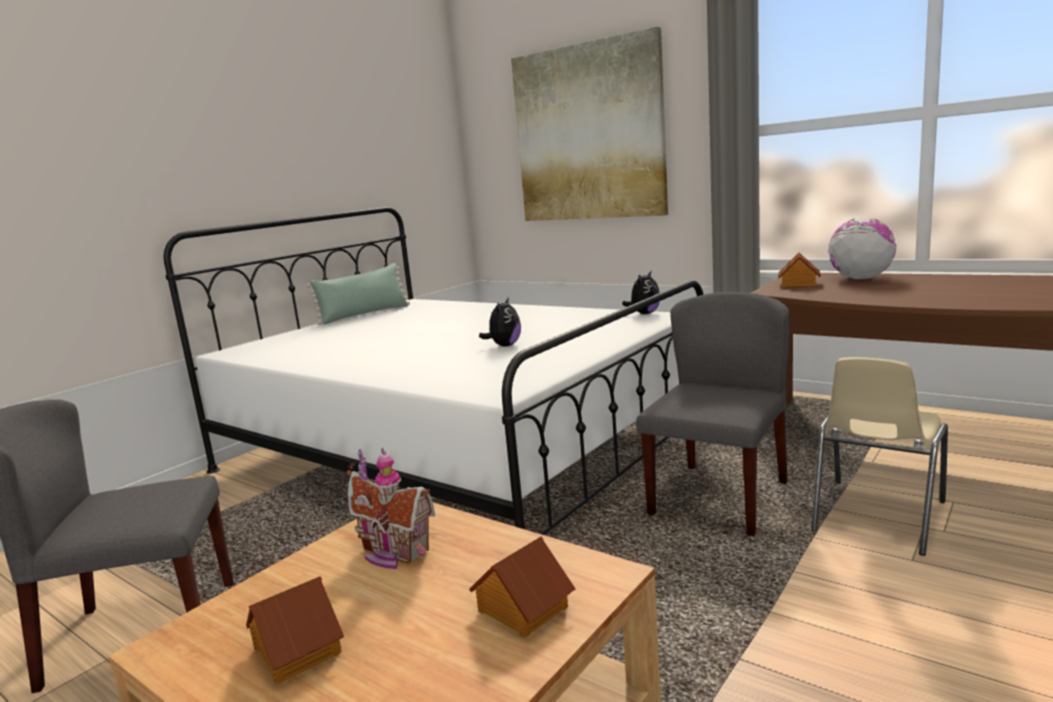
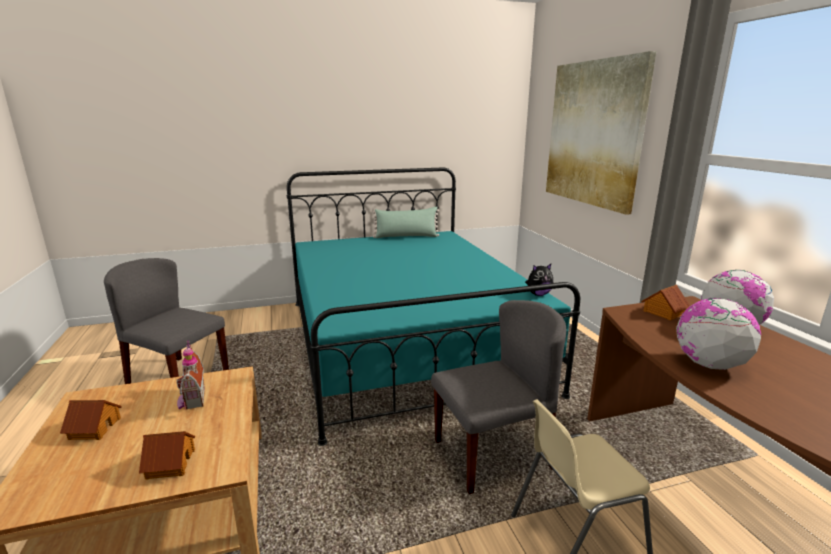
camera: 35 degrees right, 5 degrees up
white bed [163,207,704,535] -> turquoise bed [287,167,580,446]
plush toy [479,297,521,347] -> none
none -> globe [676,298,761,370]

